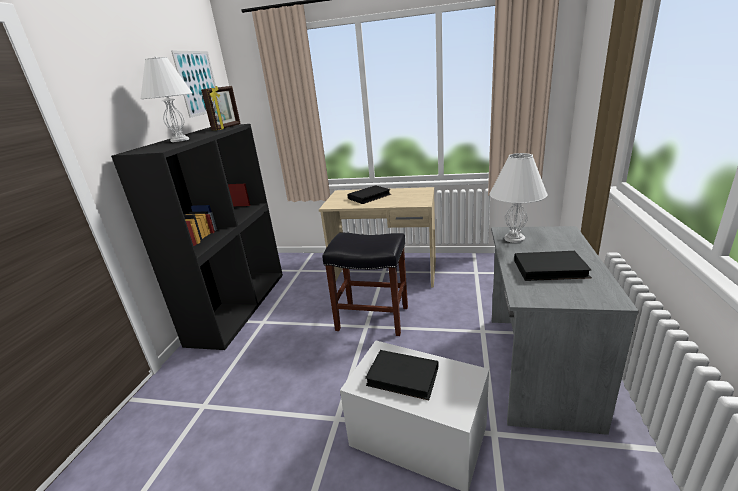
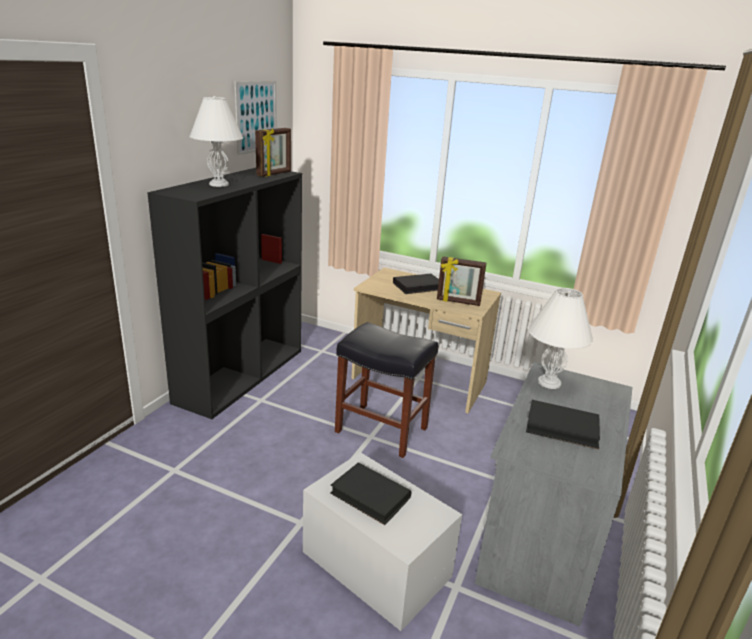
camera: 10 degrees right, 0 degrees up
none -> picture frame [437,256,486,306]

